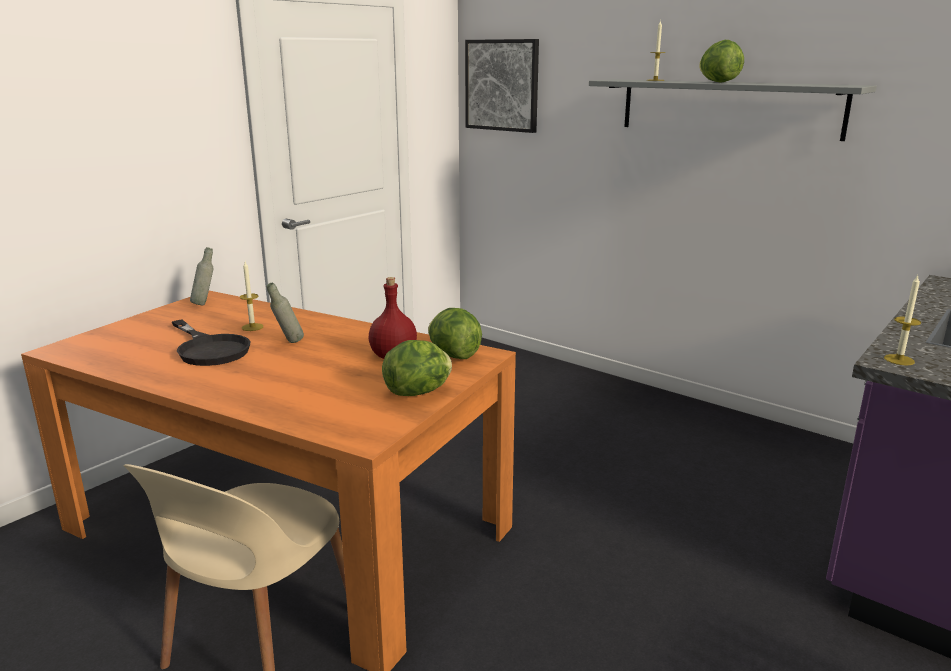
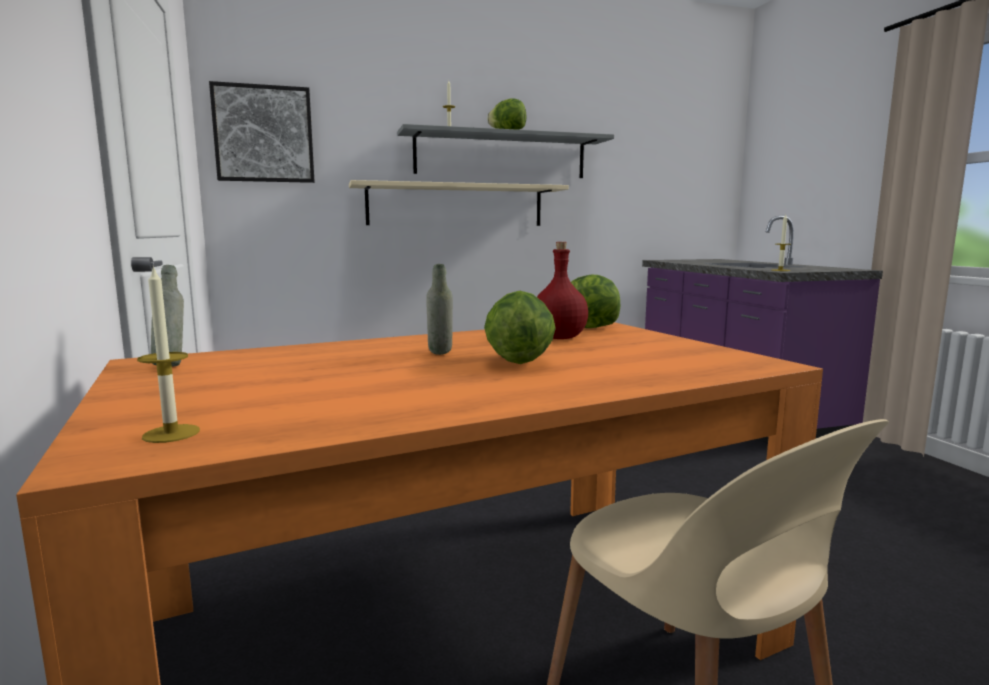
camera: 55 degrees left, 10 degrees down
black frying pan [172,319,251,366] -> none
candle [240,262,263,331] -> candle moved to [137,265,200,443]
lettuce [382,340,452,396] -> lettuce moved to [484,291,556,364]
none -> beige shelf [349,180,569,226]

